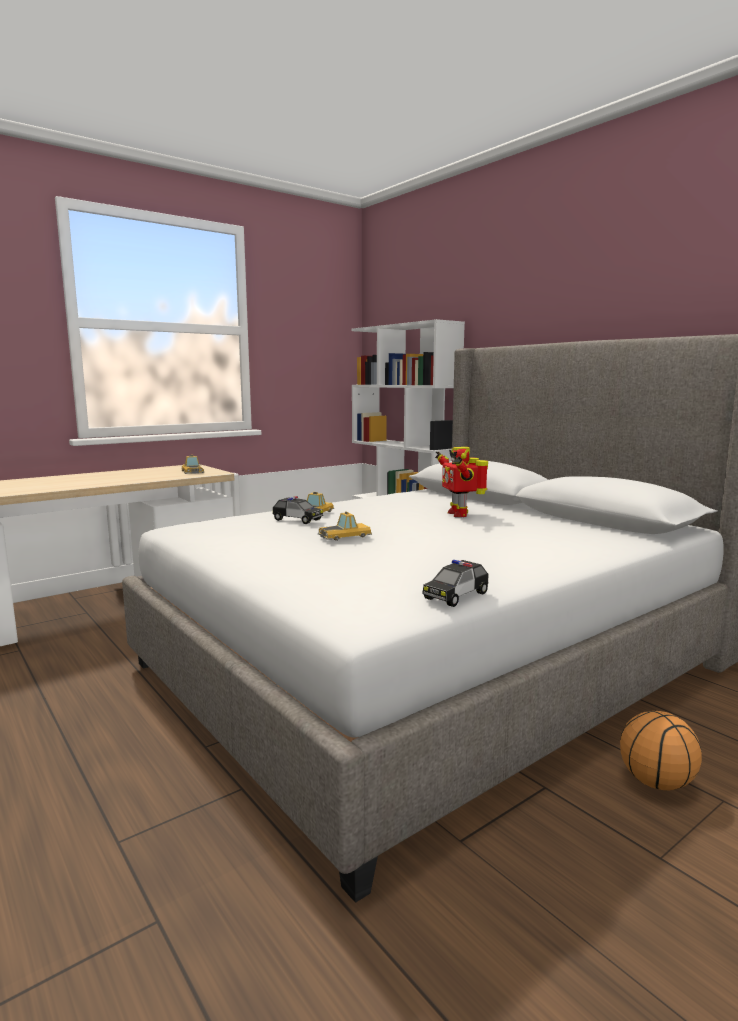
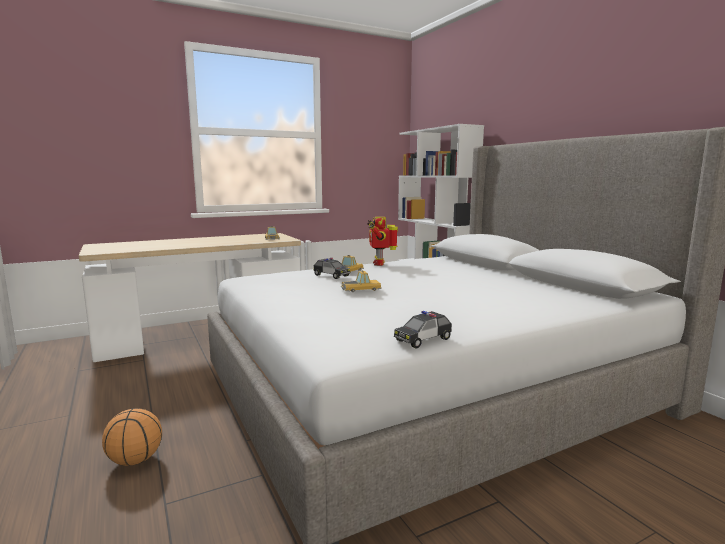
camera: 10 degrees right, 0 degrees up
toy robot [435,447,488,517] -> toy robot moved to [367,217,398,266]
basketball [620,711,702,790] -> basketball moved to [102,408,162,466]

